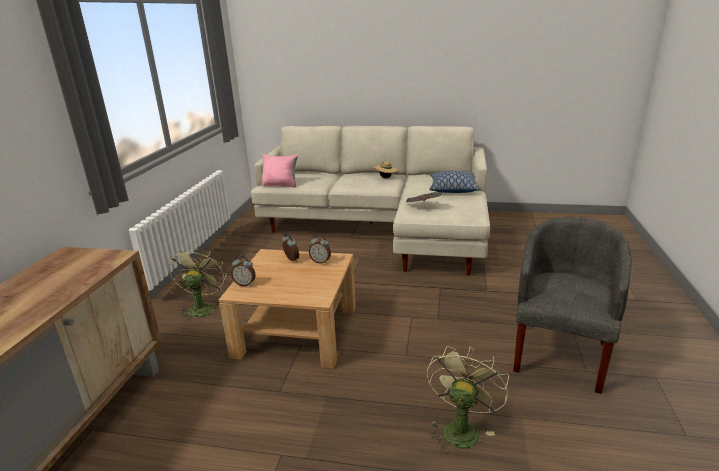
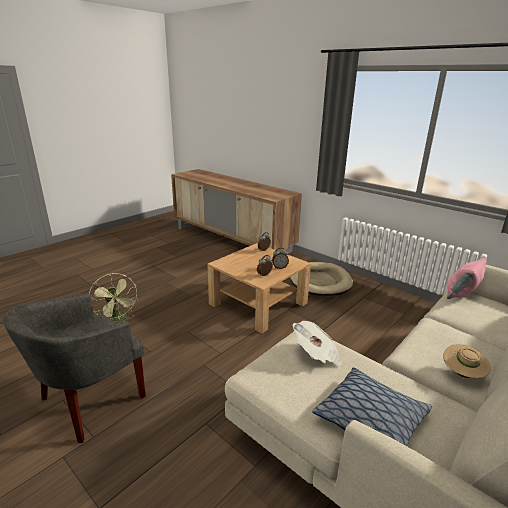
camera: 120 degrees right, 0 degrees up
green fan [169,246,227,322] -> beige dog bed [290,262,353,296]
grey armchair [513,217,632,394] -> grey armchair turned 75 degrees clockwise [2,293,146,443]

